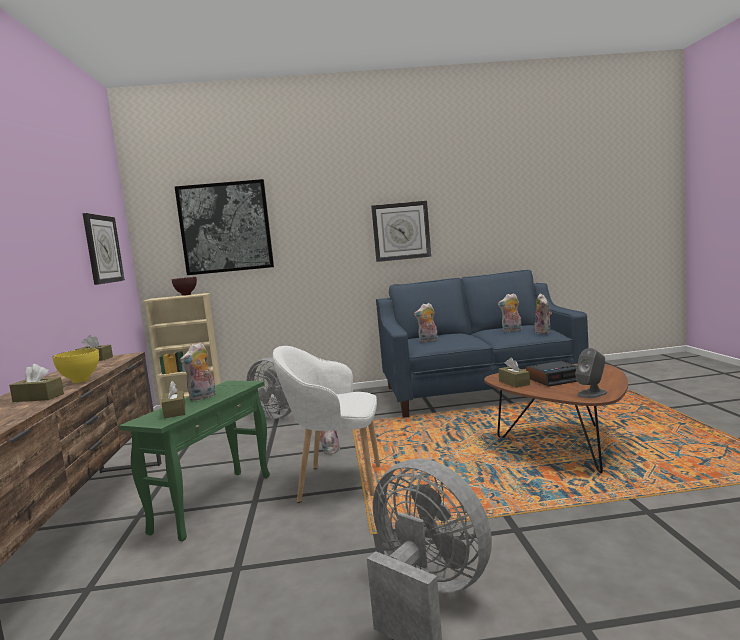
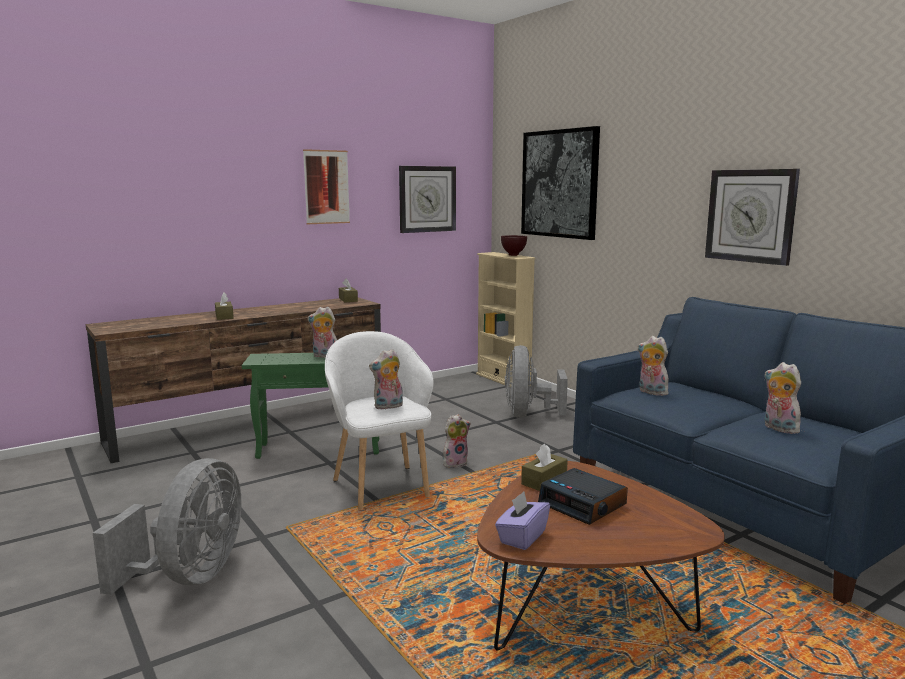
camera: 60 degrees right, 5 degrees up
yellow bowl [52,348,99,383] -> none
brown tissue box [162,381,185,419] -> none
plush toy [534,293,552,334] -> plush toy moved to [369,349,403,410]
grey speaker [575,348,607,398] -> purple tissue box [495,492,550,550]
none -> picture [303,149,350,224]

